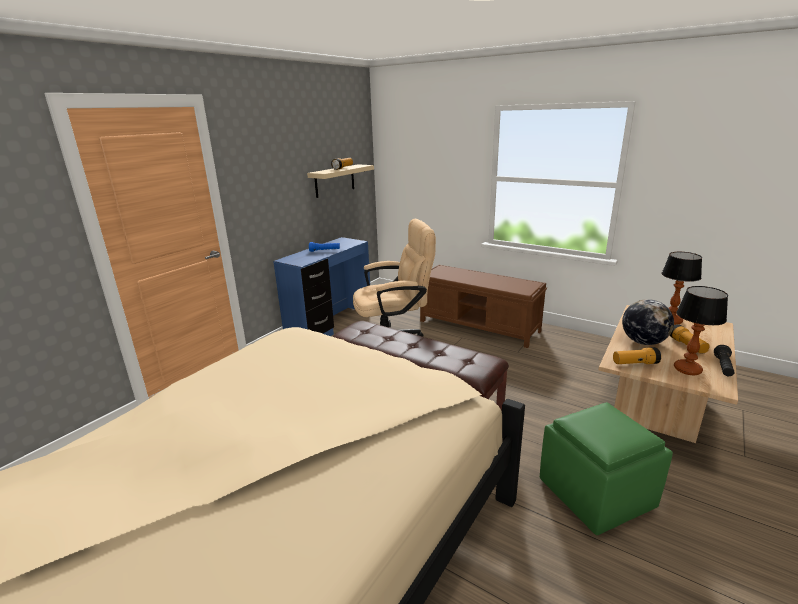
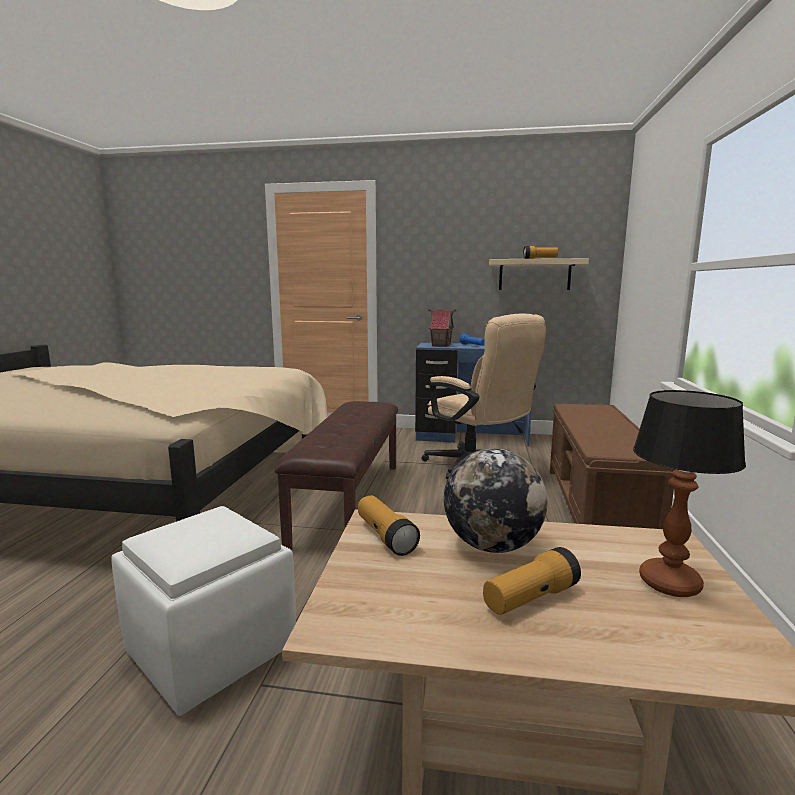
camera: 65 degrees right, 10 degrees down
green ottoman [540,402,673,535] -> white ottoman [111,506,296,716]
table lamp [674,286,728,375] -> none
black flashlight [714,345,734,376] -> none
none -> toy house [428,309,457,347]

